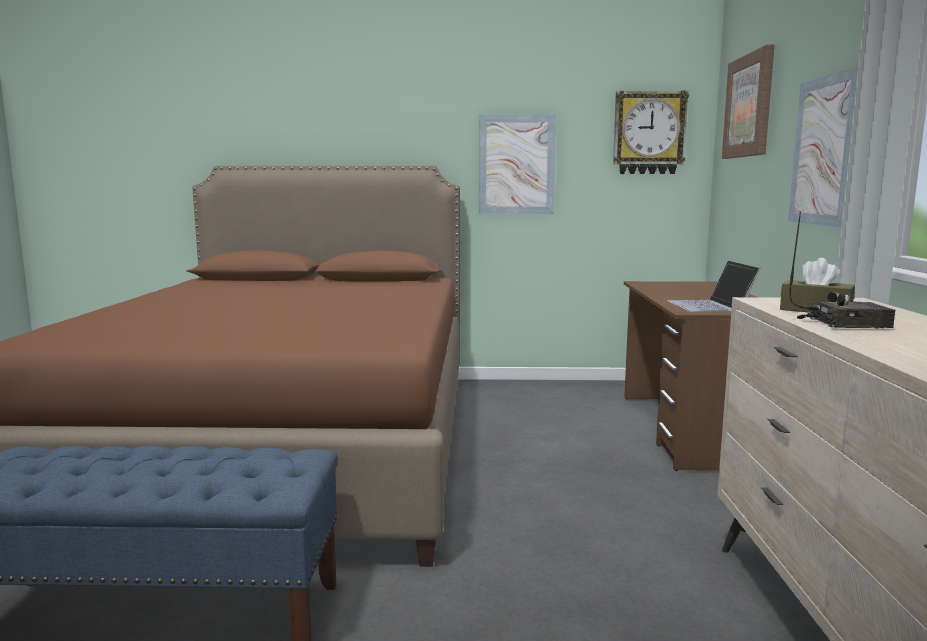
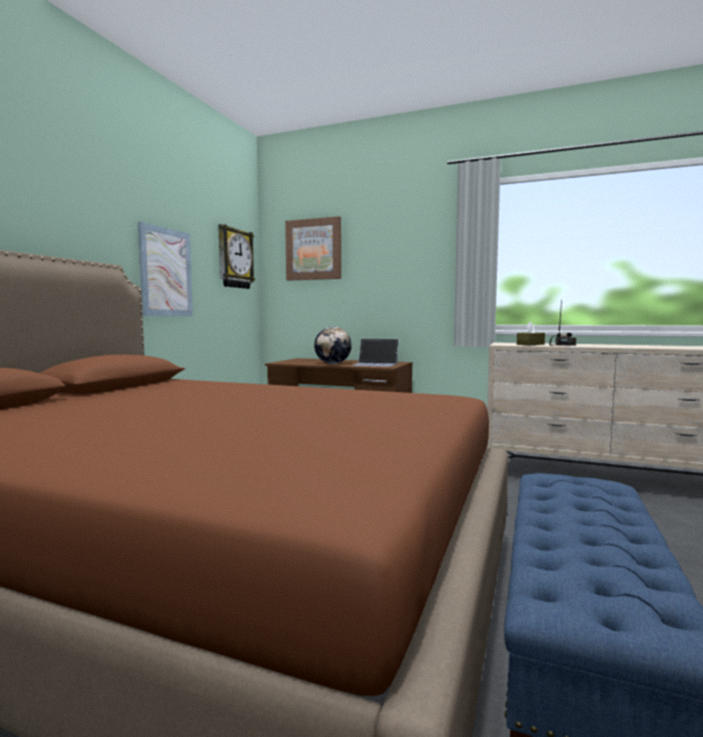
camera: 70 degrees left, 5 degrees down
picture [788,66,858,227] -> none
none -> globe [314,327,352,364]

